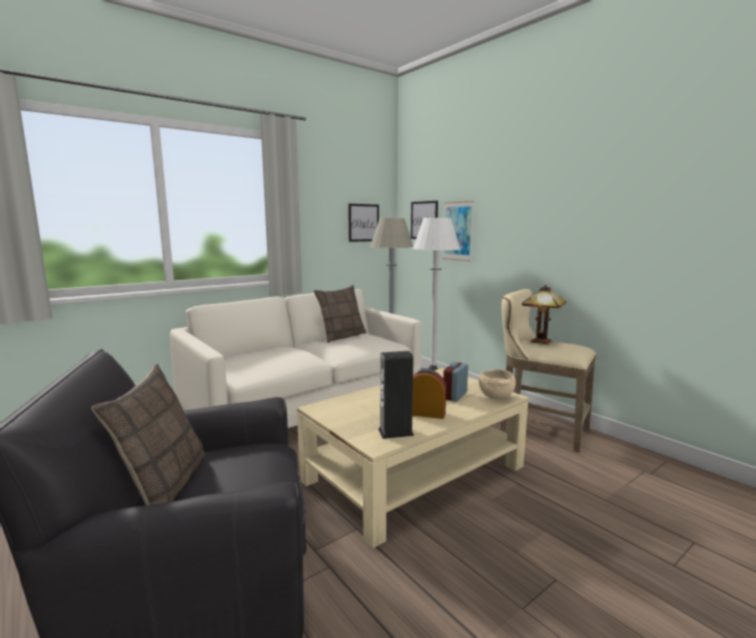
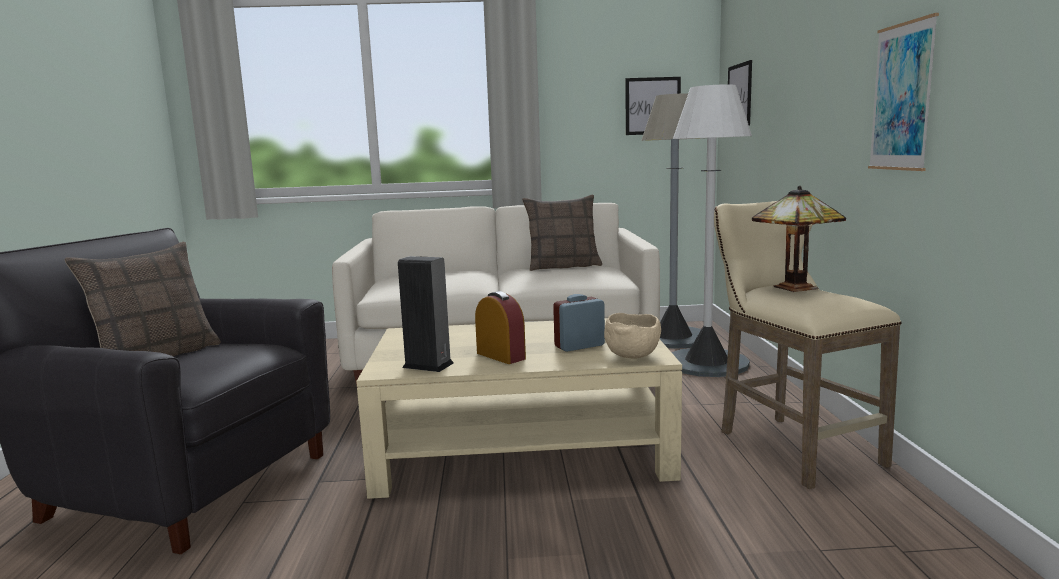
camera: 35 degrees right, 0 degrees up
picture [443,201,474,261] -> picture moved to [868,13,939,171]

